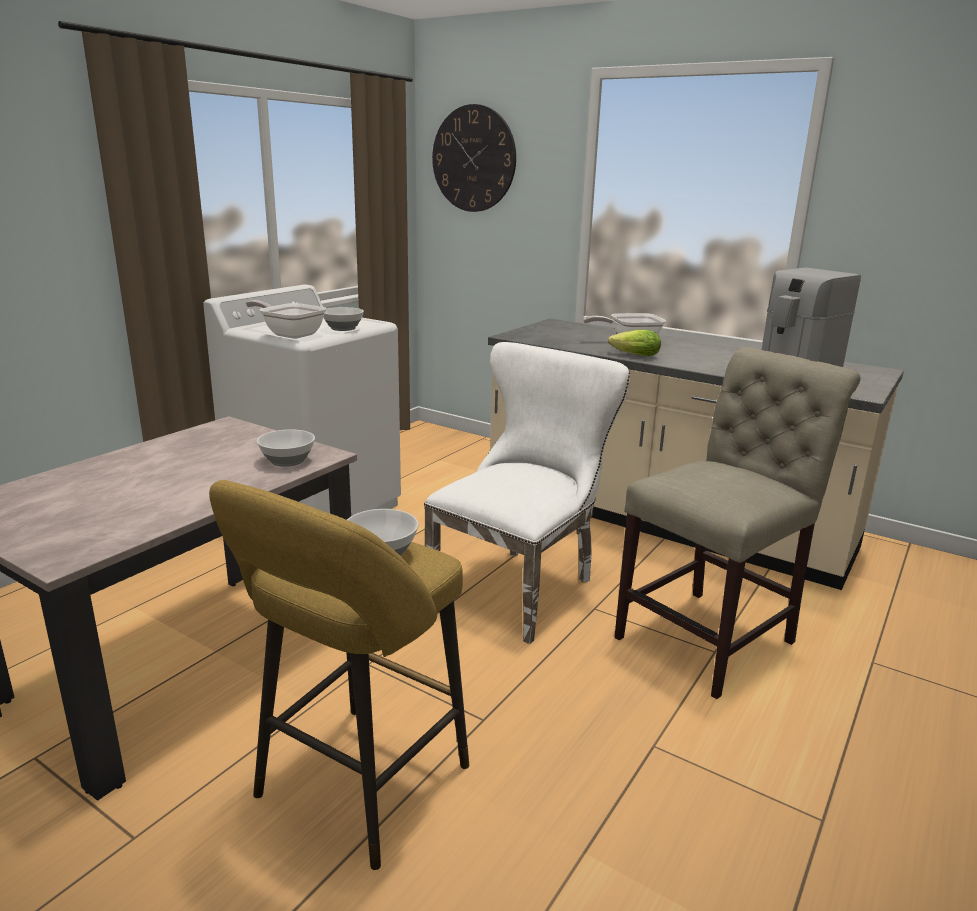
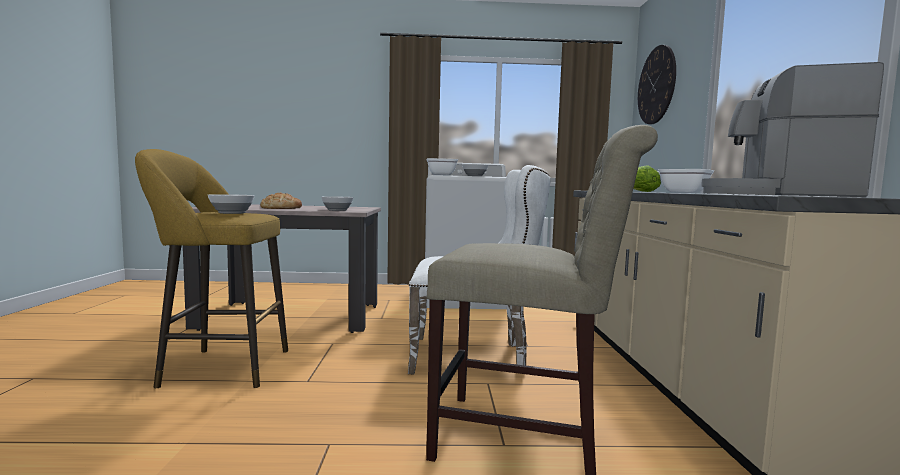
camera: 55 degrees right, 15 degrees down
none -> bread [260,193,302,209]

